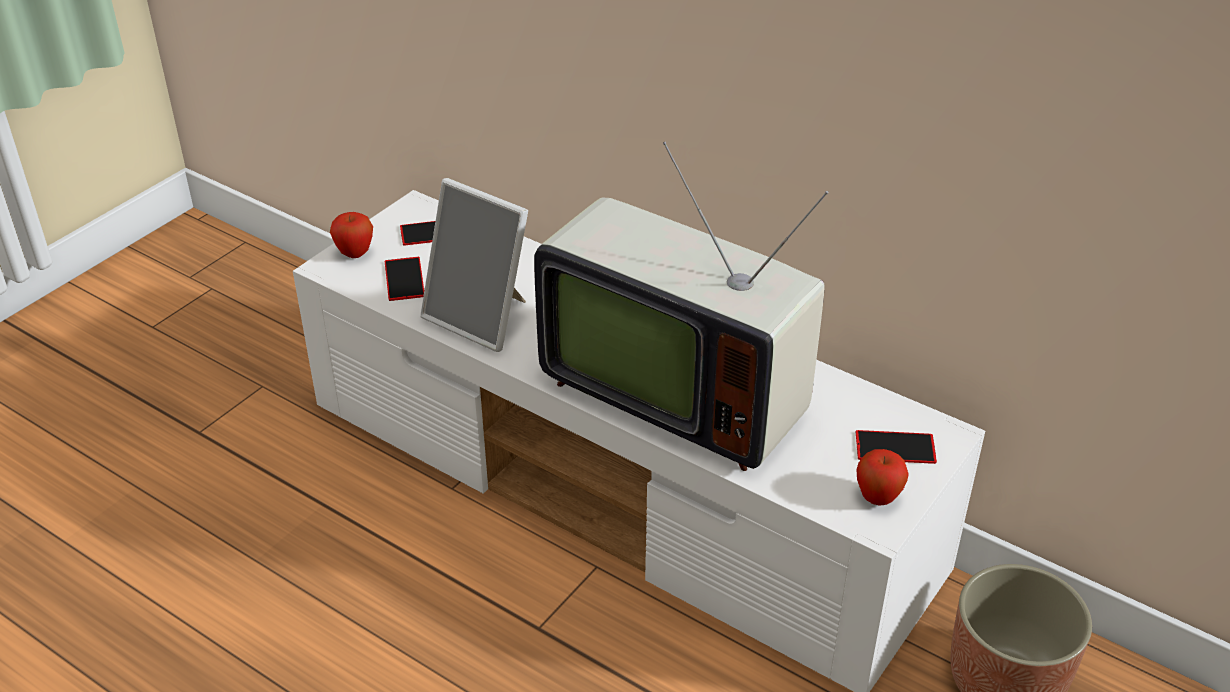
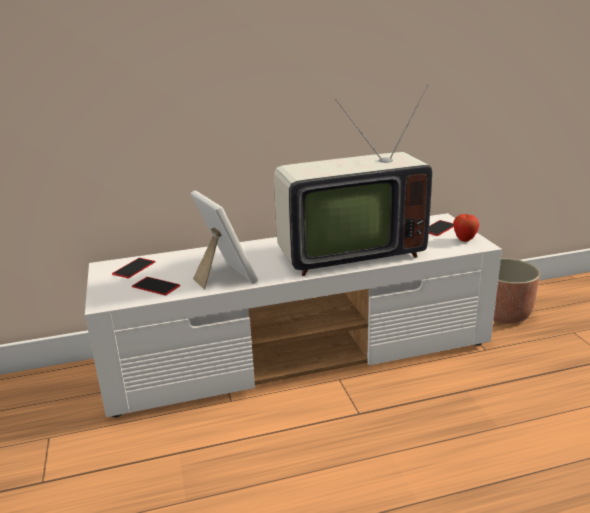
camera: 50 degrees left, 15 degrees down
apple [330,212,373,258] -> none
picture frame [420,178,528,352] -> picture frame turned 105 degrees counterclockwise [191,190,258,289]

